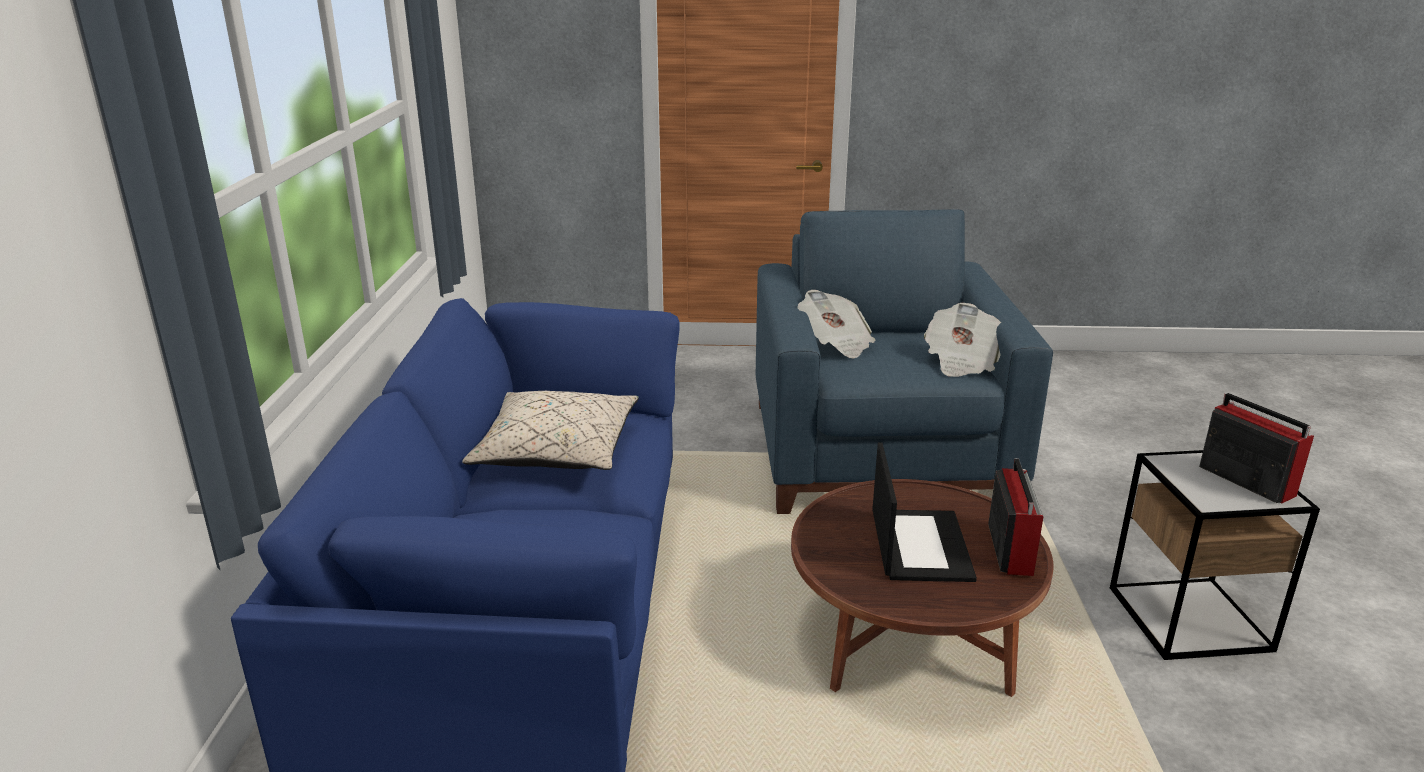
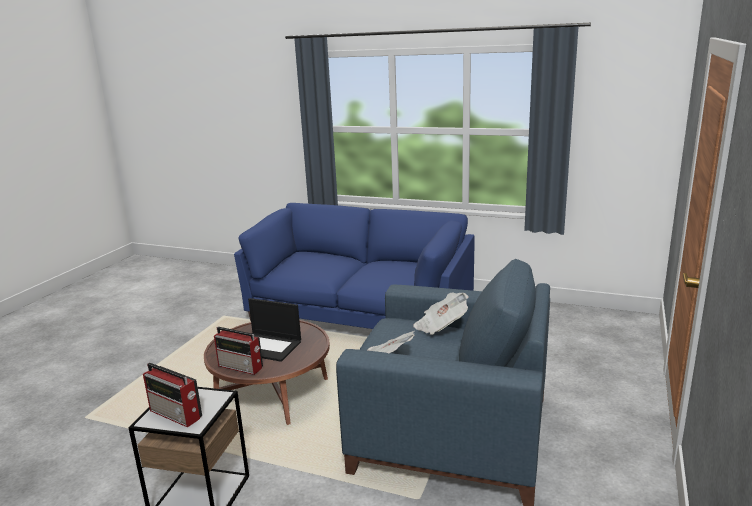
camera: 110 degrees right, 5 degrees down
beige pillow [462,391,639,470] -> none
radio [1199,393,1314,503] -> radio turned 45 degrees clockwise [143,363,202,428]

